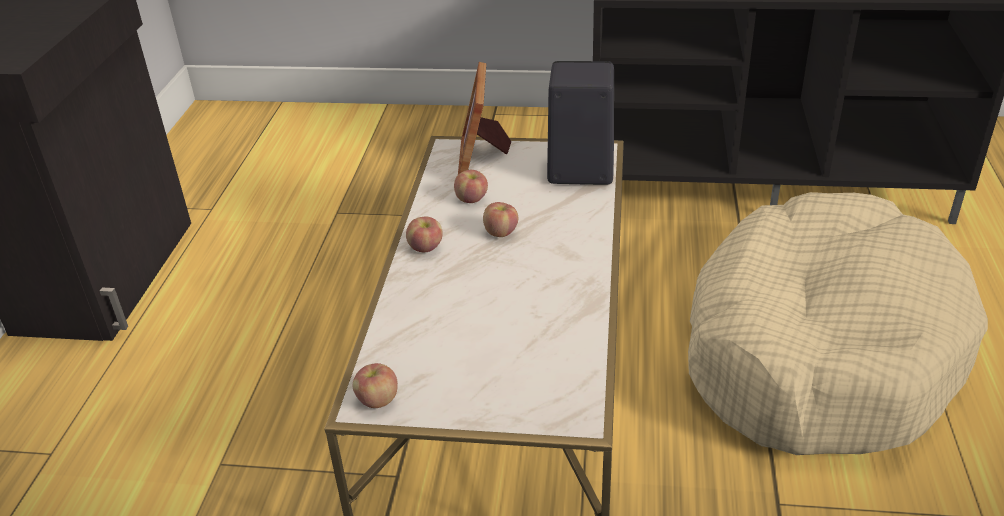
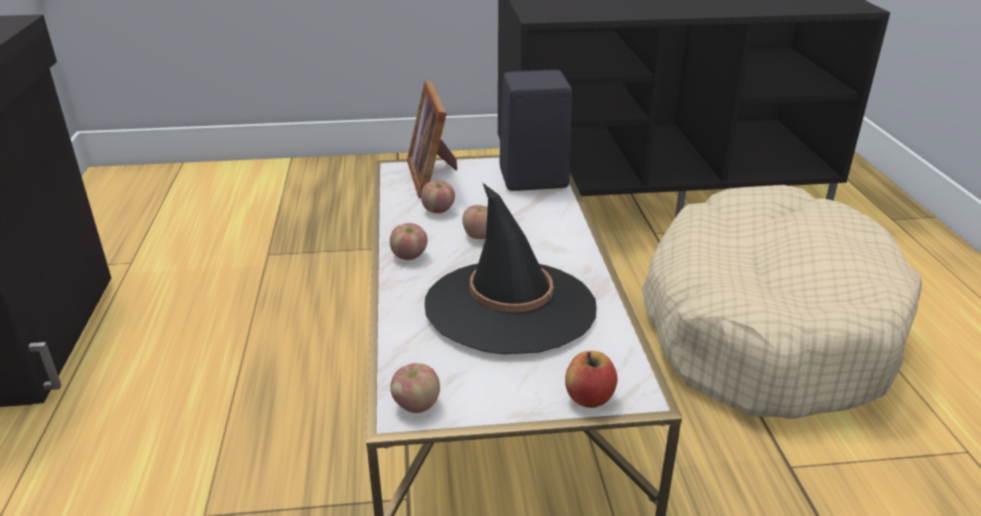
camera: 15 degrees left, 5 degrees down
none -> black hat [425,183,597,354]
none -> apple [565,351,617,408]

